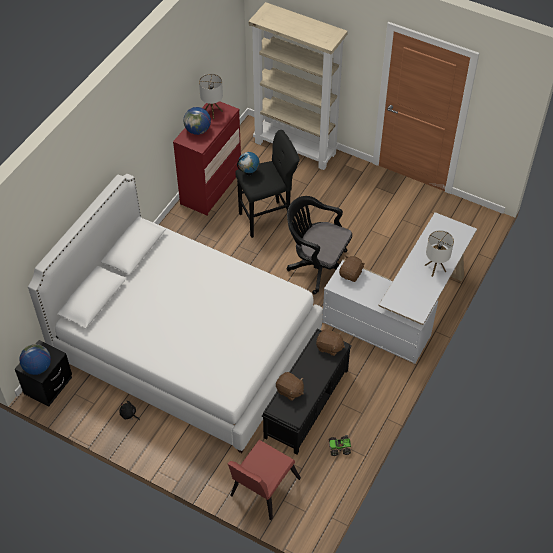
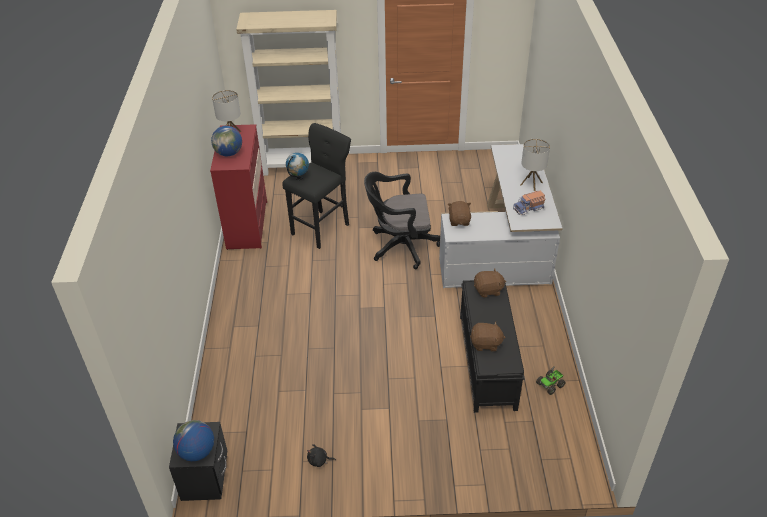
camera: 30 degrees left, 10 degrees down
white bed [28,174,323,453] -> none
red chair [228,440,301,520] -> none
none -> toy truck [513,190,545,215]

